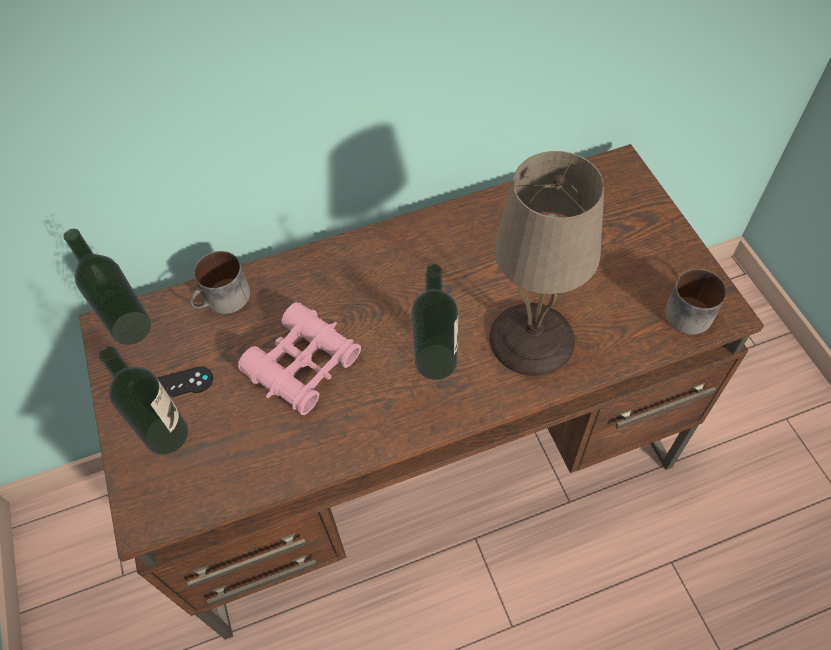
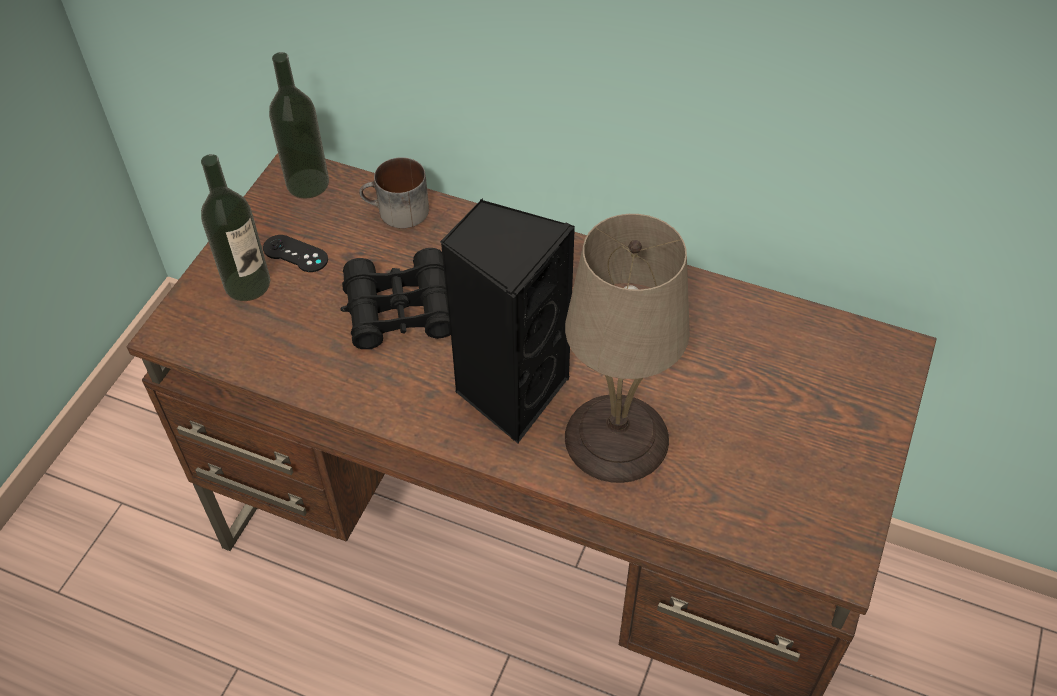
camera: 40 degrees right, 5 degrees down
pink binoculars [238,302,361,415] -> black binoculars [340,248,451,349]
bottle [411,264,458,380] -> black speaker [440,198,575,443]
mug [665,269,726,334] -> none

